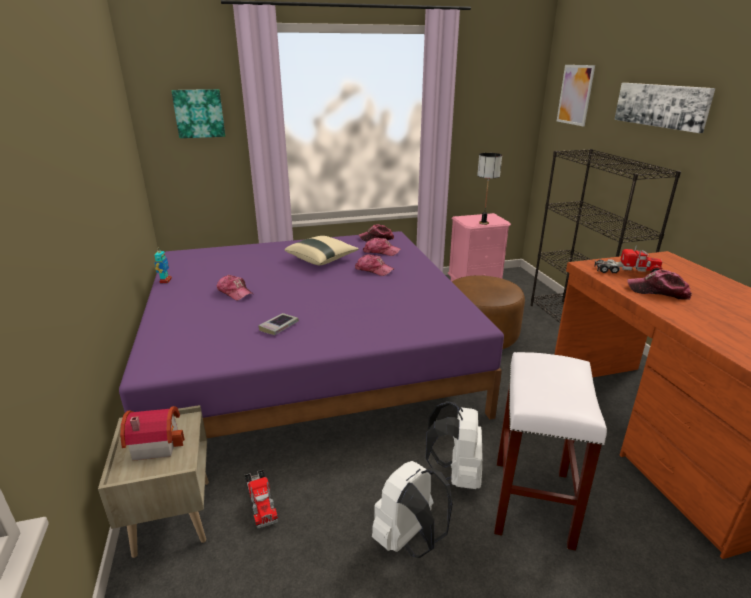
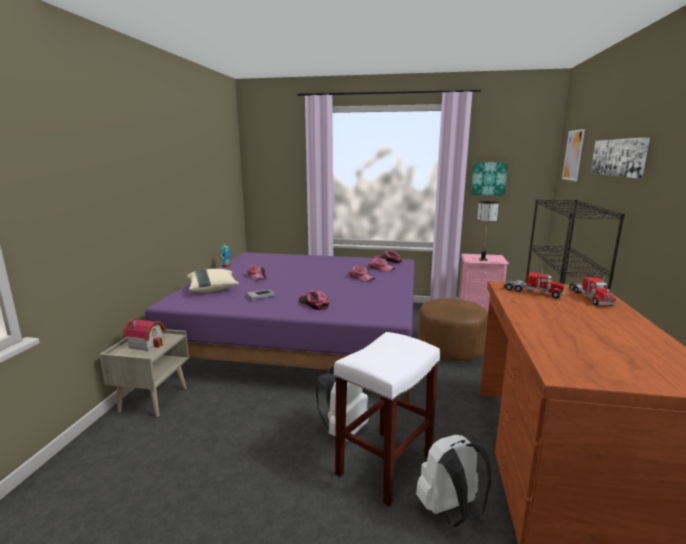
camera: 25 degrees right, 10 degrees down
picture [171,89,225,138] -> picture moved to [471,162,508,195]
toy truck [245,470,278,528] -> toy truck moved to [569,276,616,306]
beige pillow [285,236,359,265] -> beige pillow moved to [187,269,239,292]
white backpack [372,461,453,558] -> white backpack moved to [416,435,491,527]
cap [627,270,692,300] -> cap moved to [299,290,329,311]

